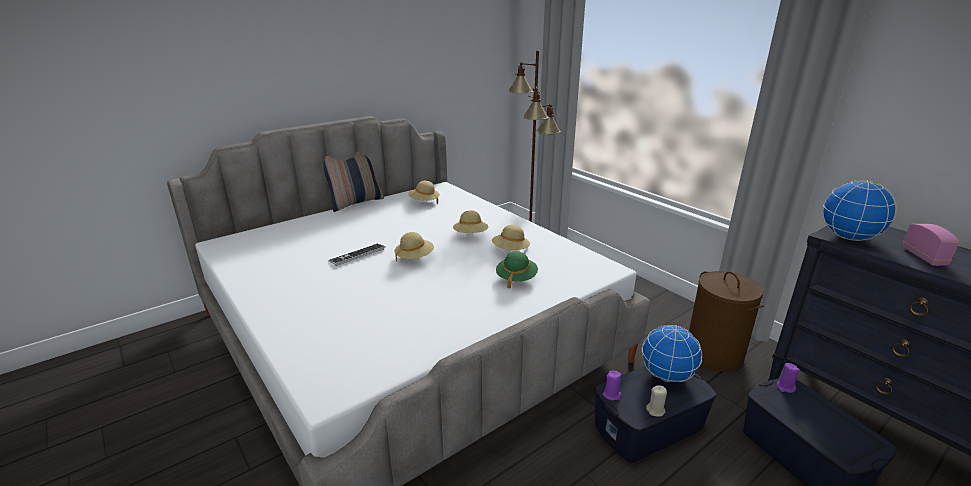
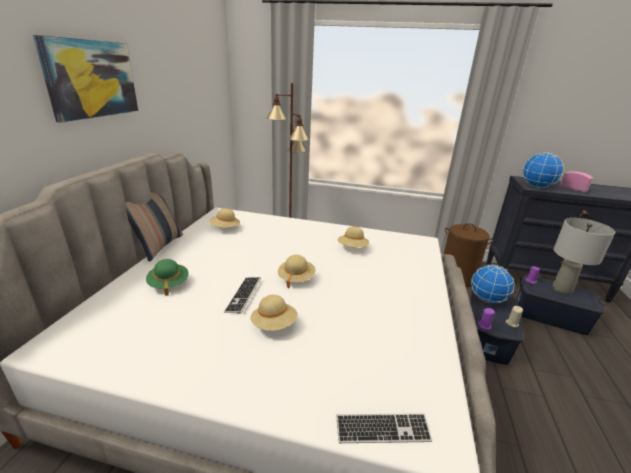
camera: 40 degrees left, 0 degrees up
beige hat [453,211,488,233] -> beige hat moved to [250,295,298,331]
green hat [496,251,538,289] -> green hat moved to [146,259,189,296]
none -> picture [33,35,138,123]
none -> keyboard [336,413,432,443]
none -> grey table lamp [552,218,615,295]

